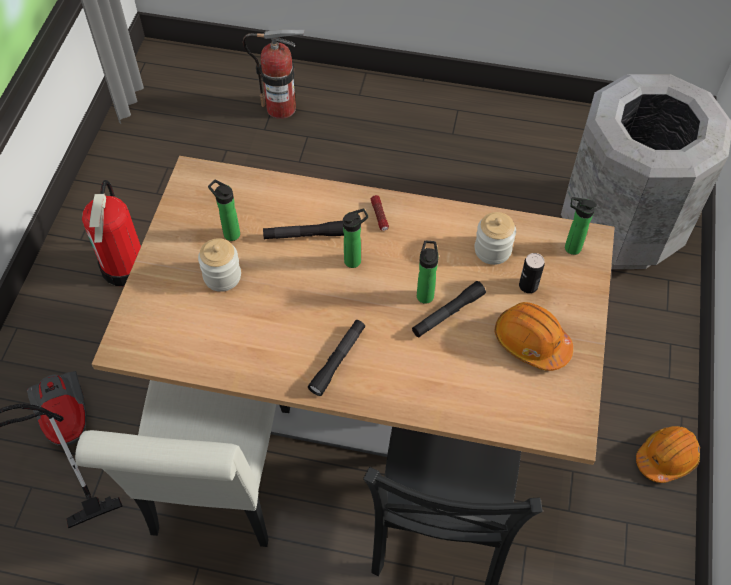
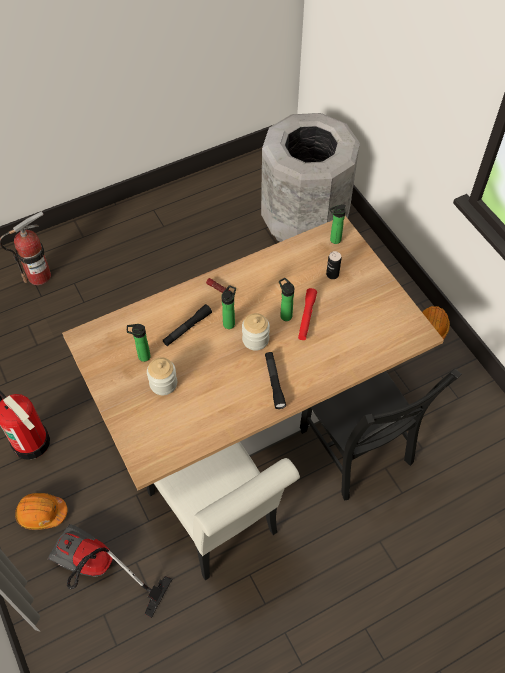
camera: 40 degrees left, 0 degrees up
black flashlight [412,281,486,337] -> red flashlight [298,288,317,340]
jar [474,212,516,265] -> jar moved to [242,313,270,351]
orange hard hat [495,302,573,371] -> orange hard hat moved to [15,493,68,530]

